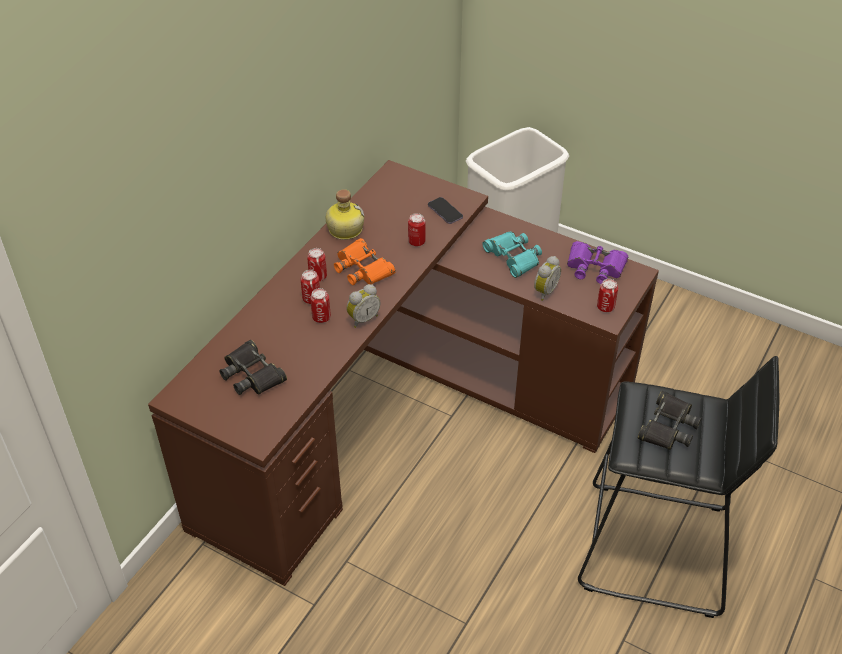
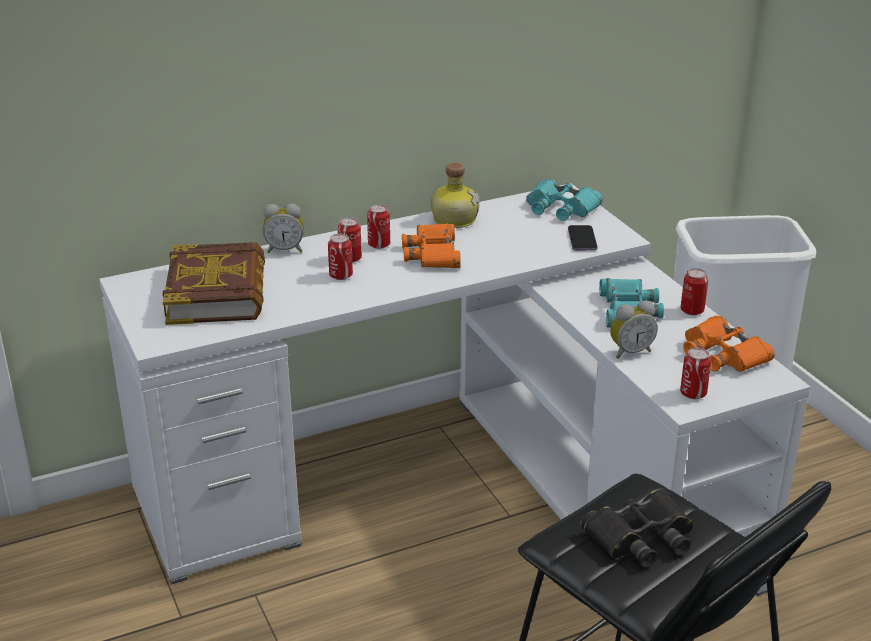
camera: 35 degrees right, 15 degrees down
brown desk [148,160,659,586] -> white desk [99,183,810,596]
black binoculars [219,340,287,395] -> book [163,242,265,325]
alarm clock [347,284,380,328] -> alarm clock moved to [263,204,304,253]
can [408,213,426,246] -> can moved to [680,268,708,315]
purple binoculars [567,241,628,284] -> orange binoculars [683,315,775,372]
none -> turquoise binoculars [526,179,603,221]

